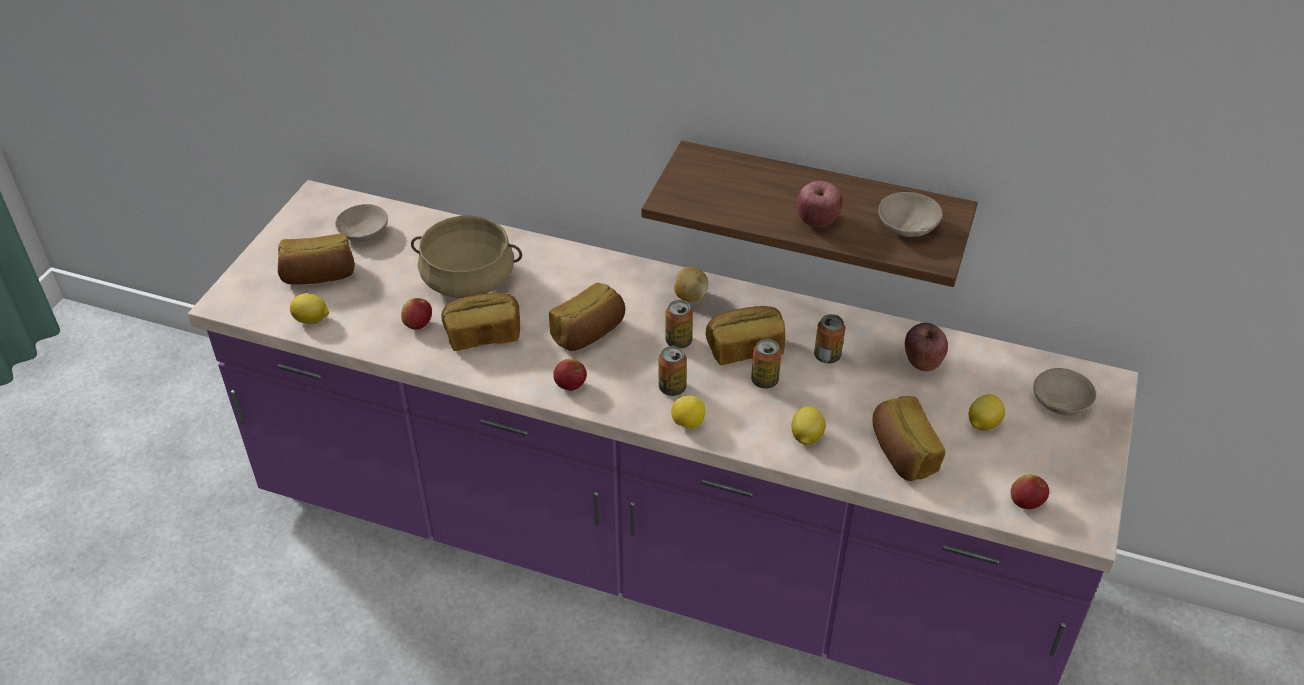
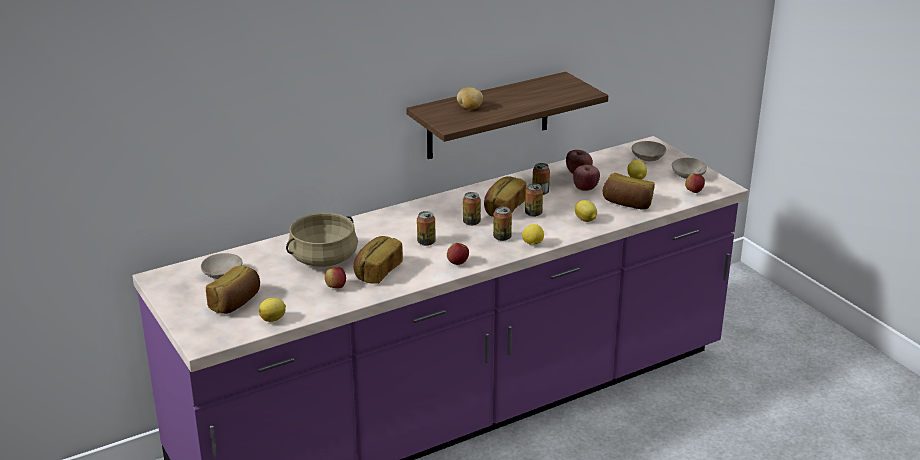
camera: 50 degrees left, 15 degrees down
bread [549,283,625,351] -> can [417,211,436,246]
potato [674,267,708,302] -> potato moved to [457,87,483,109]
apple [797,181,843,227] -> apple moved to [573,165,600,191]
beige bowl [878,192,943,237] -> beige bowl moved to [672,158,707,179]

